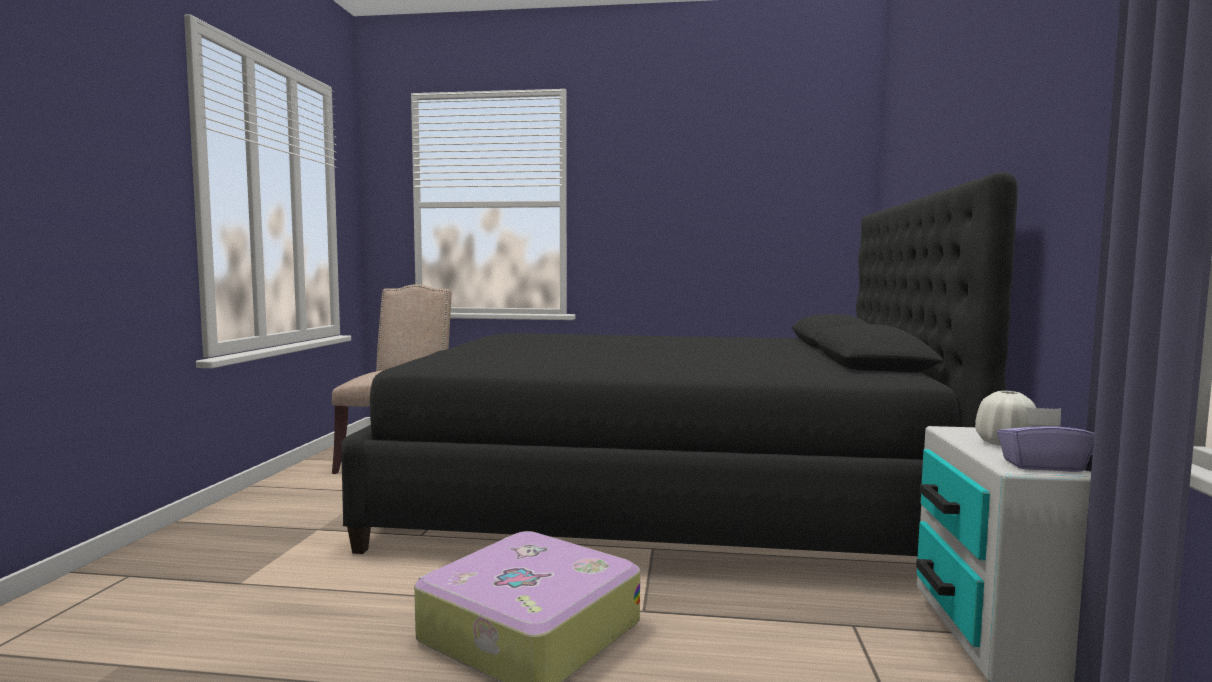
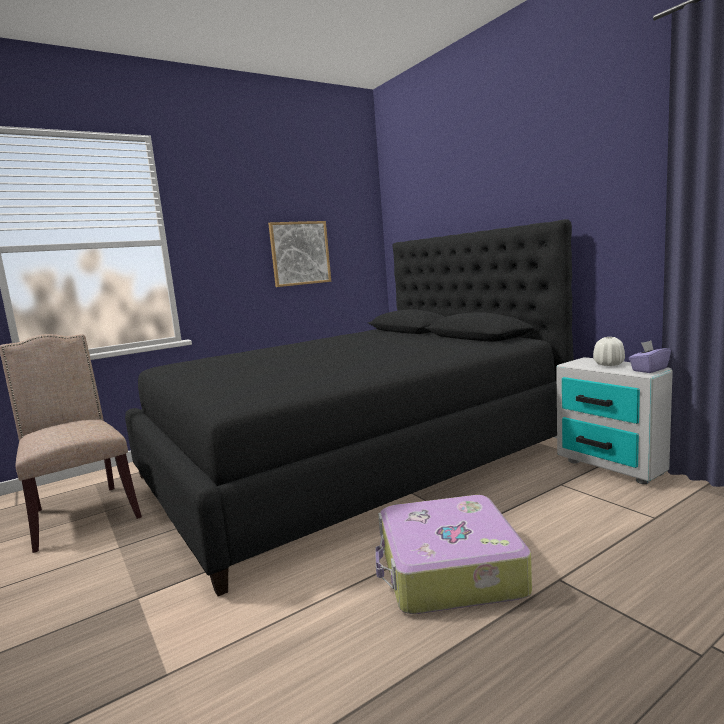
camera: 40 degrees left, 5 degrees up
none -> picture [268,221,331,287]

